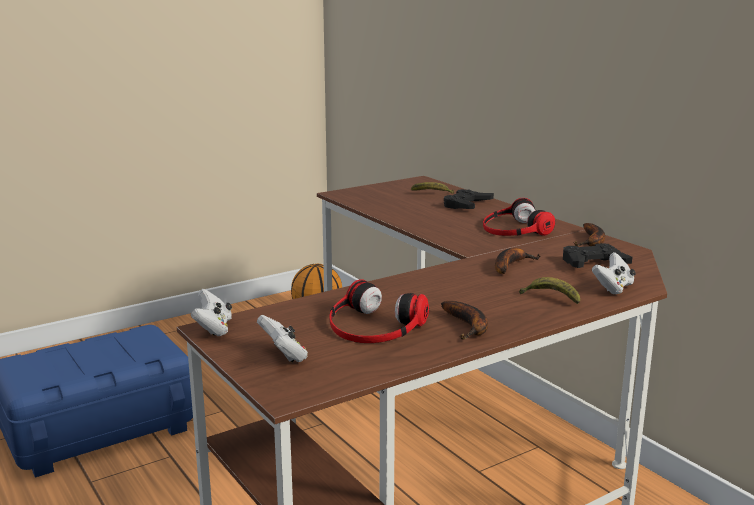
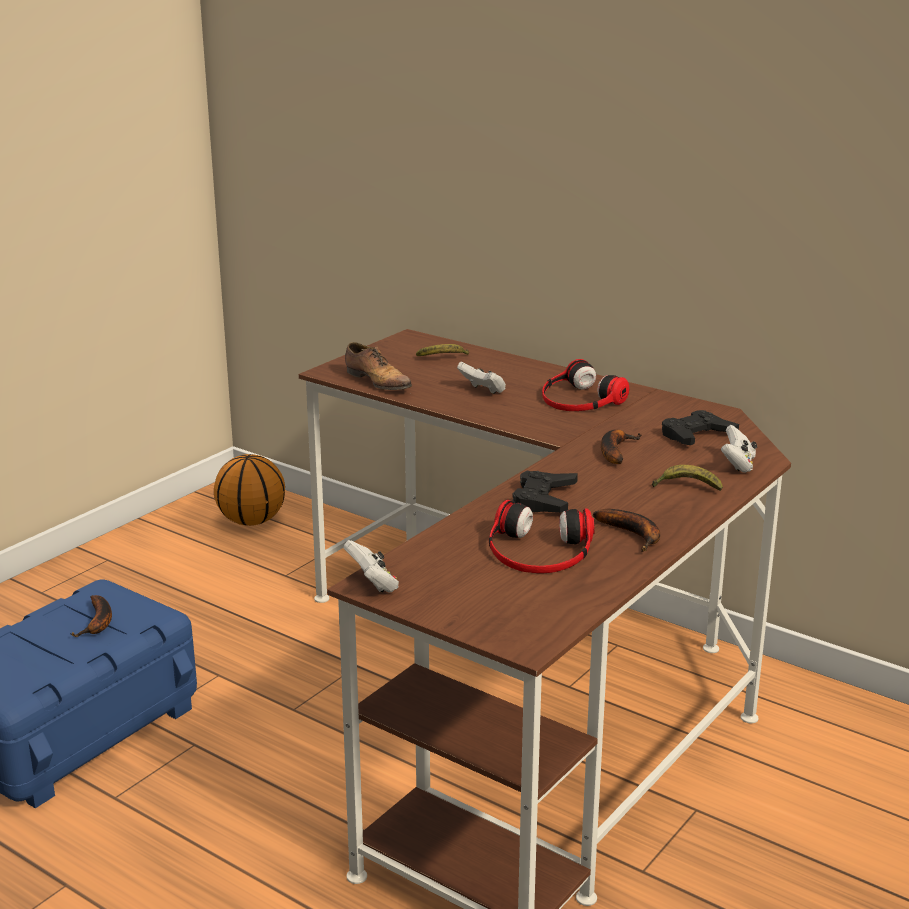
camera: 20 degrees left, 5 degrees up
white game controller [257,315,308,362] -> white game controller moved to [457,362,506,394]
black game controller [444,189,494,209] -> black game controller moved to [512,471,578,513]
banana [574,223,605,246] -> banana moved to [71,595,112,637]
none -> shoe [345,342,412,394]

